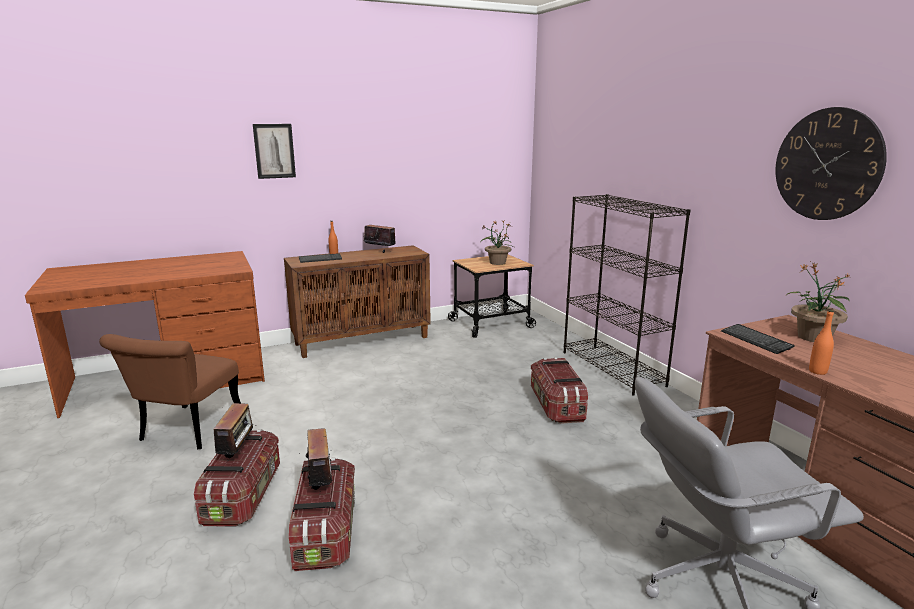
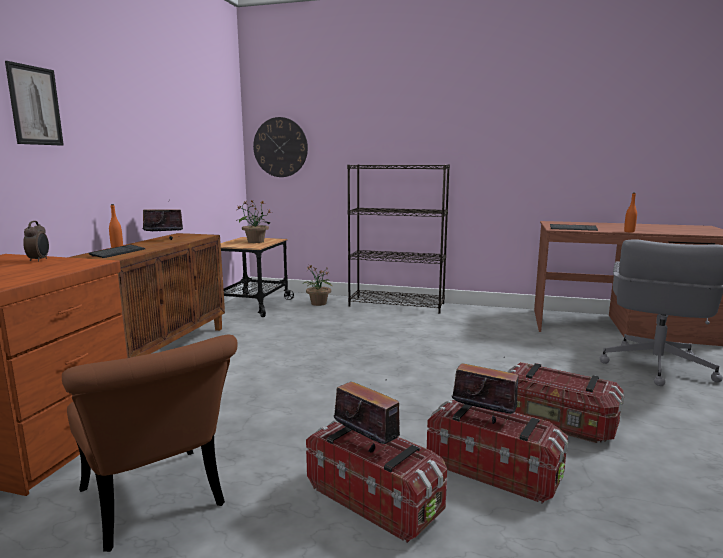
camera: 50 degrees left, 5 degrees down
storage box [531,358,588,424] -> storage box moved to [508,362,624,443]
wall clock [775,107,887,220] -> wall clock moved to [253,117,308,177]
potted plant [786,262,850,342] -> potted plant moved to [302,265,333,306]
none -> alarm clock [23,221,49,262]

